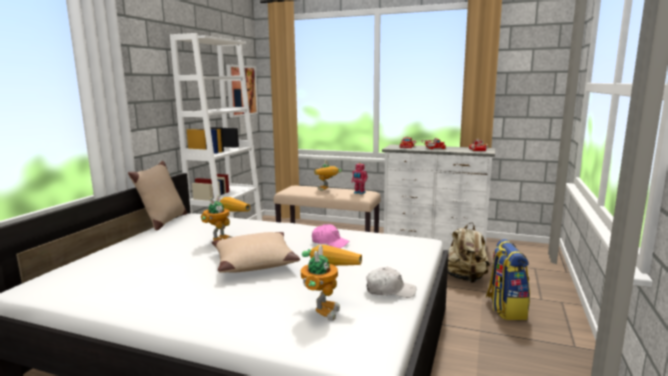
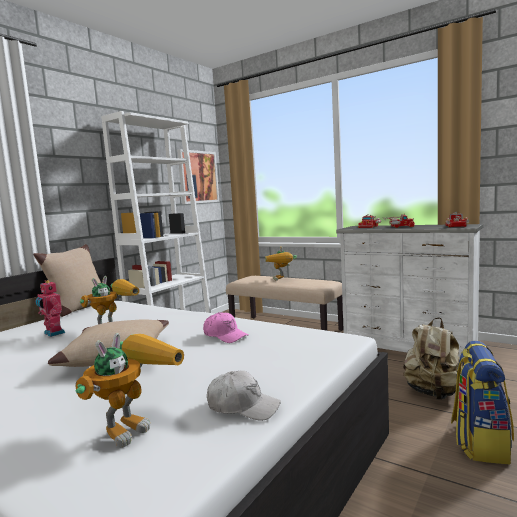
camera: 15 degrees right, 5 degrees down
toy robot [351,163,368,194] -> toy robot moved to [35,280,65,337]

